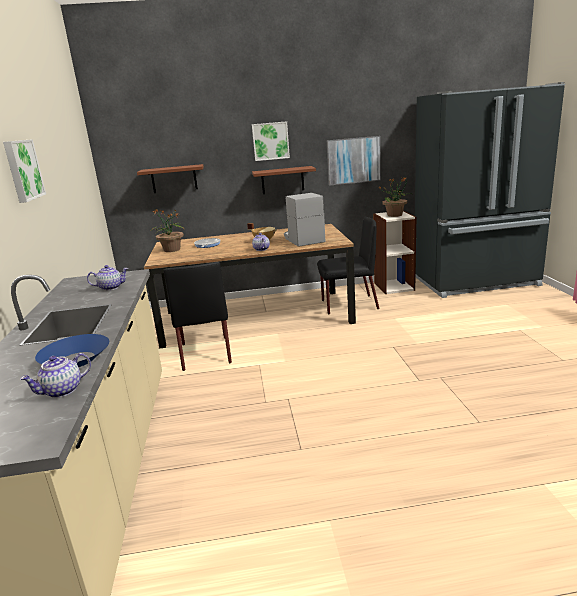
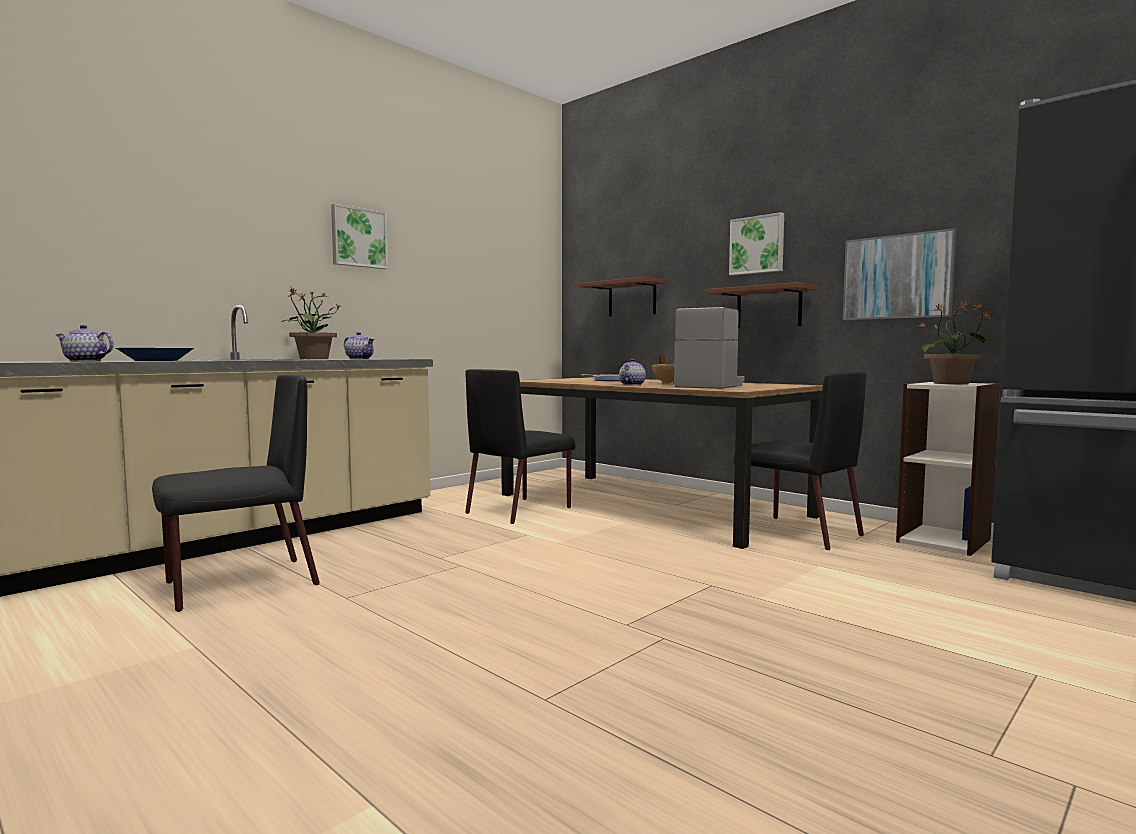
camera: 50 degrees right, 15 degrees down
potted plant [151,209,184,252] -> potted plant moved to [280,286,341,359]
none -> black chair [152,375,320,612]

